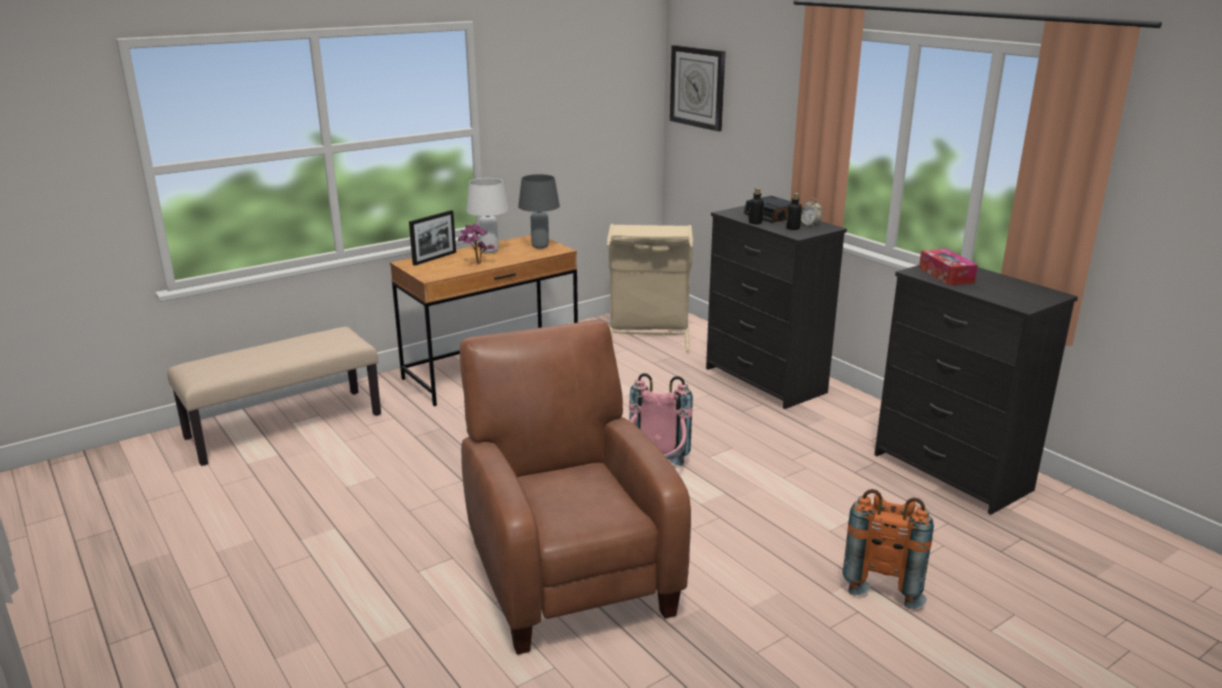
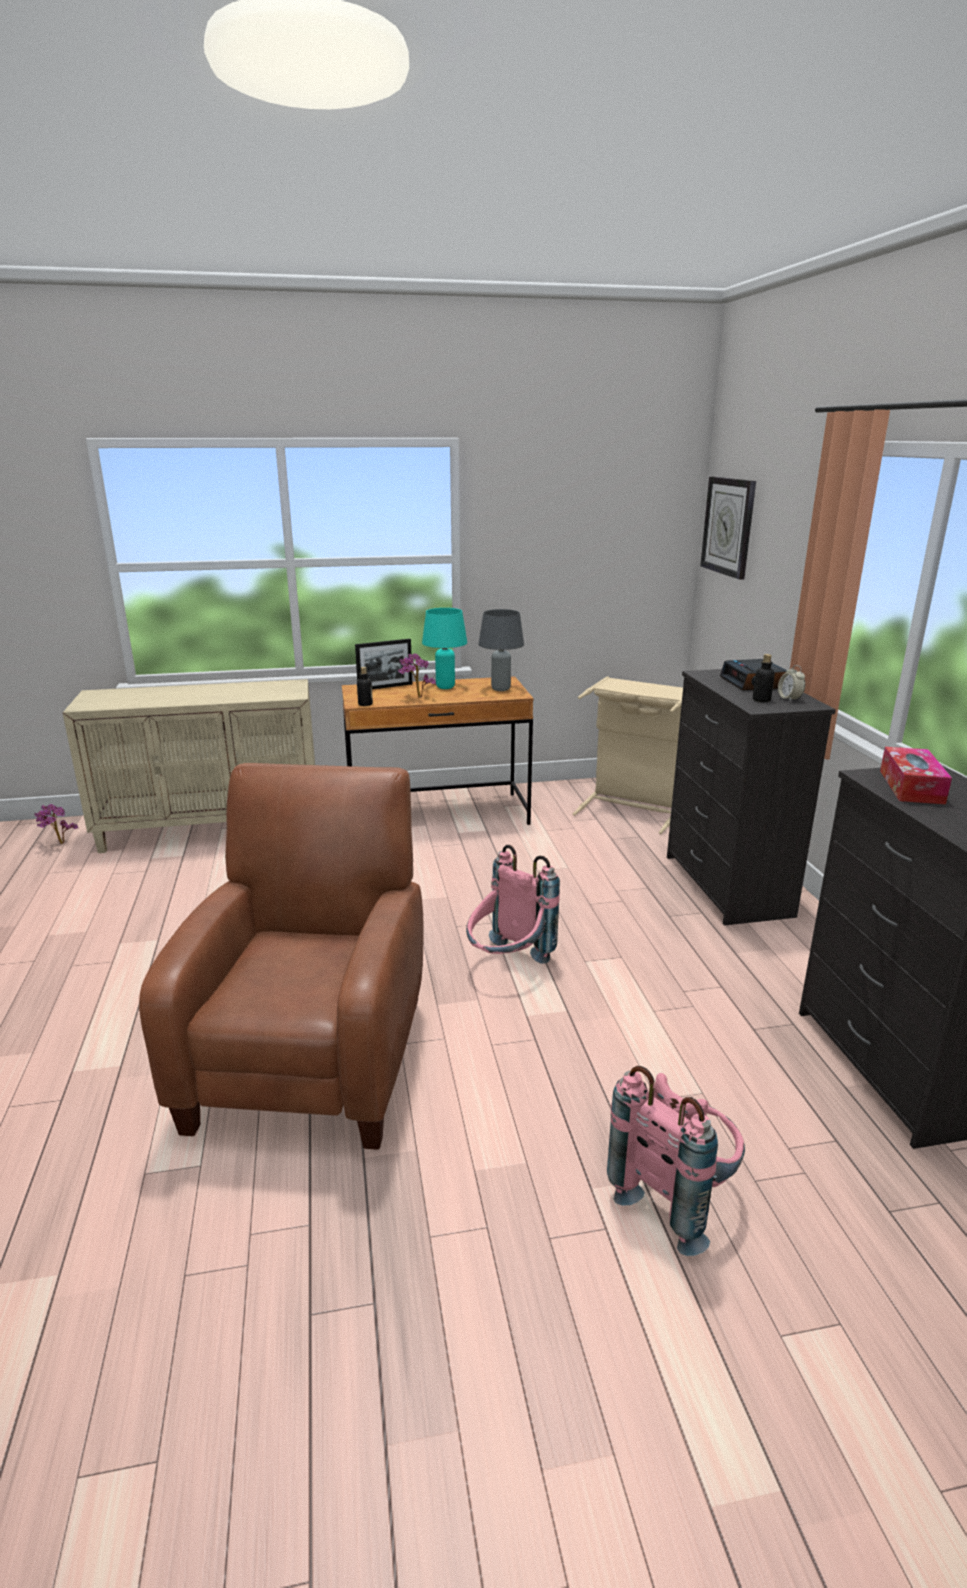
camera: 25 degrees right, 0 degrees up
beige bench [167,327,381,466] -> beige cabinet [63,679,315,853]
white table lamp [466,178,509,253] -> turquoise table lamp [422,608,467,689]
bottle [748,188,764,224] -> bottle moved to [357,667,373,706]
orange backpack [843,489,934,609] -> pink backpack [607,1066,745,1256]
none -> potted plant [35,804,78,844]

